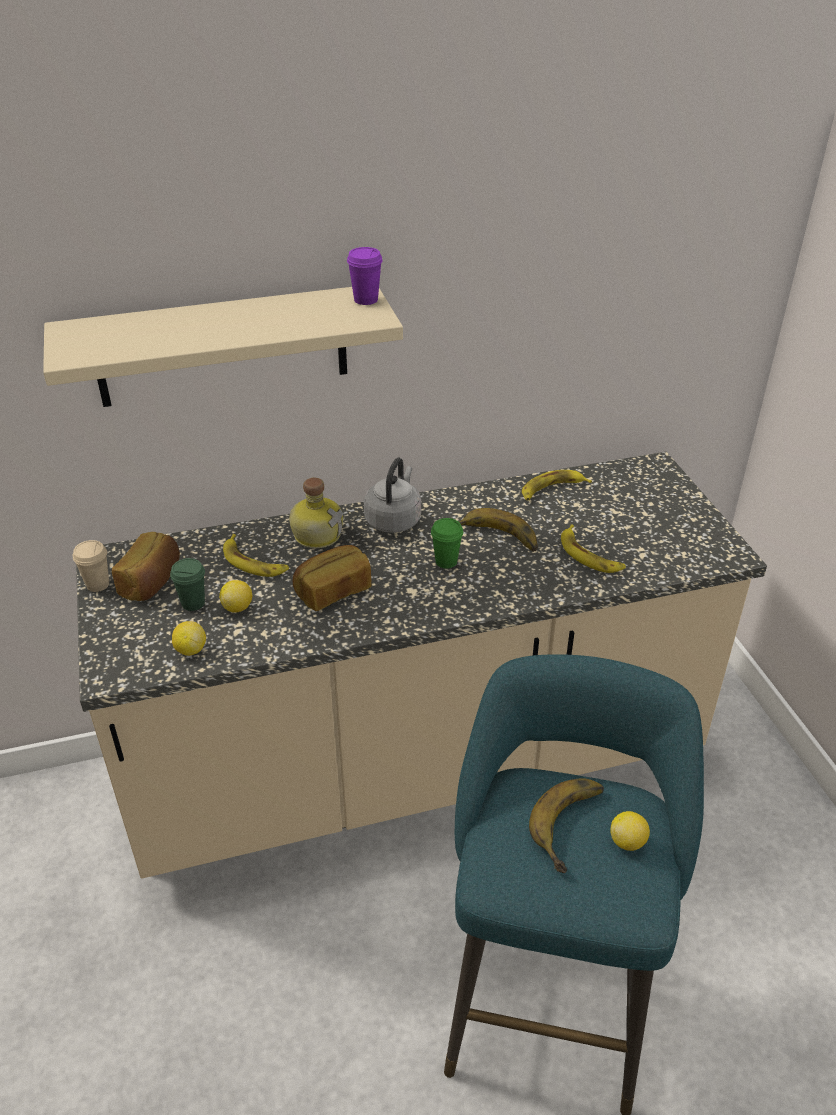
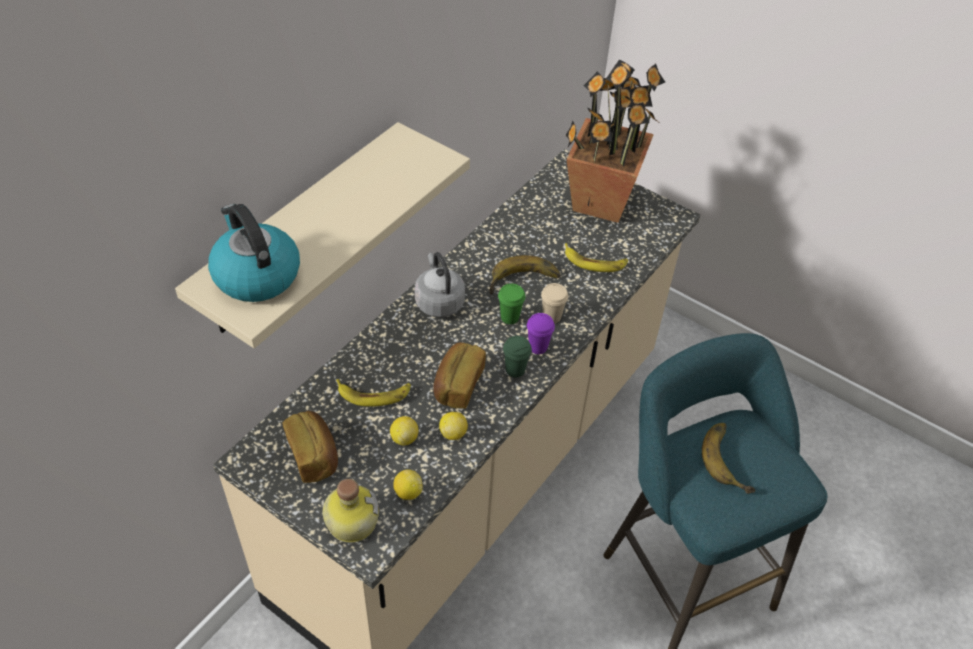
camera: 40 degrees left, 10 degrees up
beige cup [73,540,109,592] -> beige cup moved to [541,283,568,324]
green cup [170,558,205,611] -> green cup moved to [503,336,532,378]
bottle [289,477,343,548] -> bottle moved to [323,479,379,543]
purple cup [347,247,383,305] -> purple cup moved to [527,313,555,354]
banana [522,470,592,500] -> none
lemon [610,811,650,851] -> lemon moved to [439,412,468,440]
none -> kettle [208,204,300,302]
none -> potted plant [566,59,665,223]

